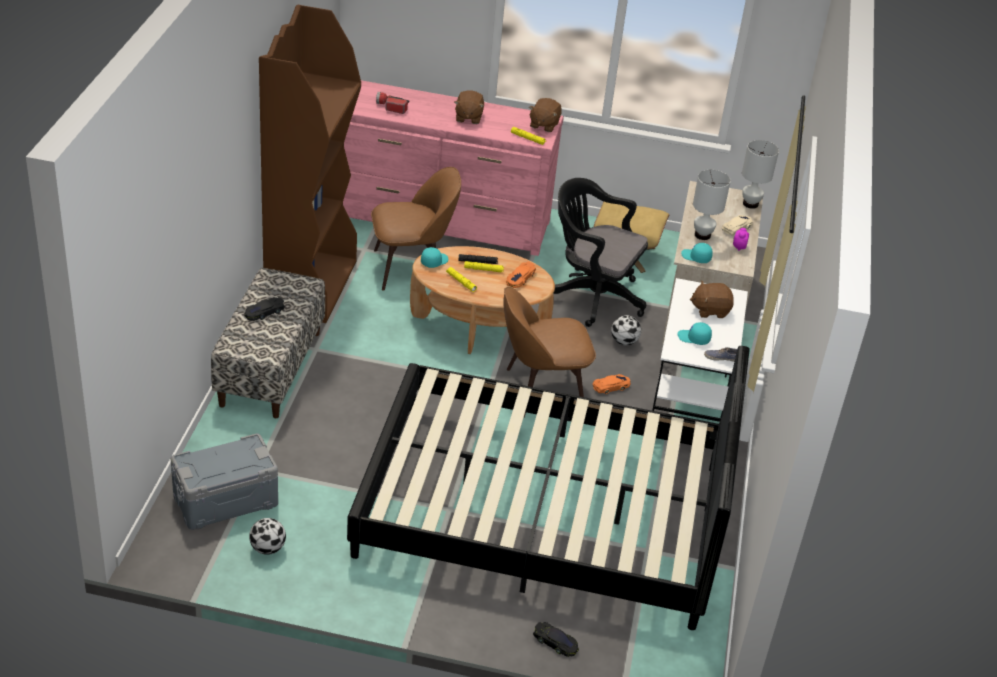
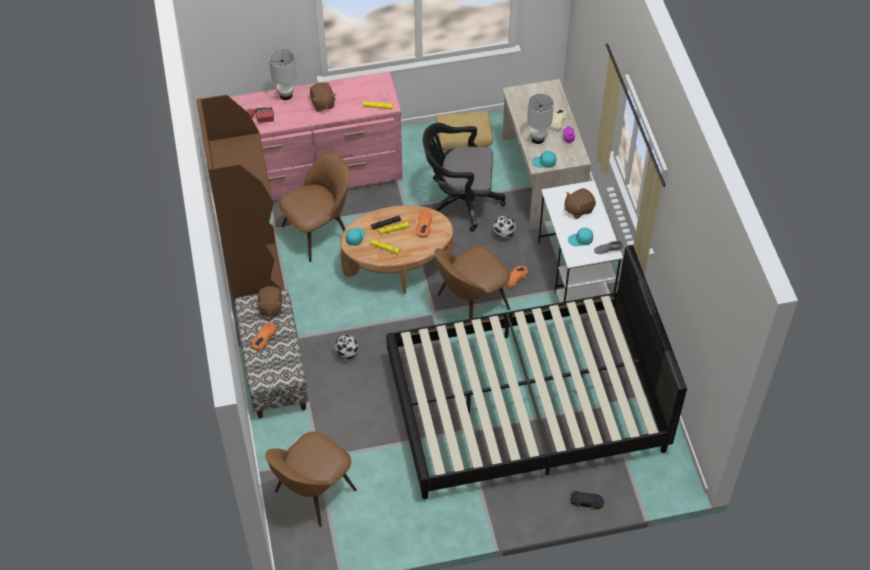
camera: 20 degrees left, 15 degrees up
grey storage box [171,434,278,530] -> brown chair [265,431,357,527]
black toy car [244,297,285,321] -> orange toy car [251,322,277,351]
football [249,518,286,555] -> football moved to [334,335,359,360]
brown plush toy [529,98,562,132] -> brown plush toy moved to [256,286,282,317]
white table lamp [742,140,779,209] -> white table lamp moved to [269,49,296,100]

